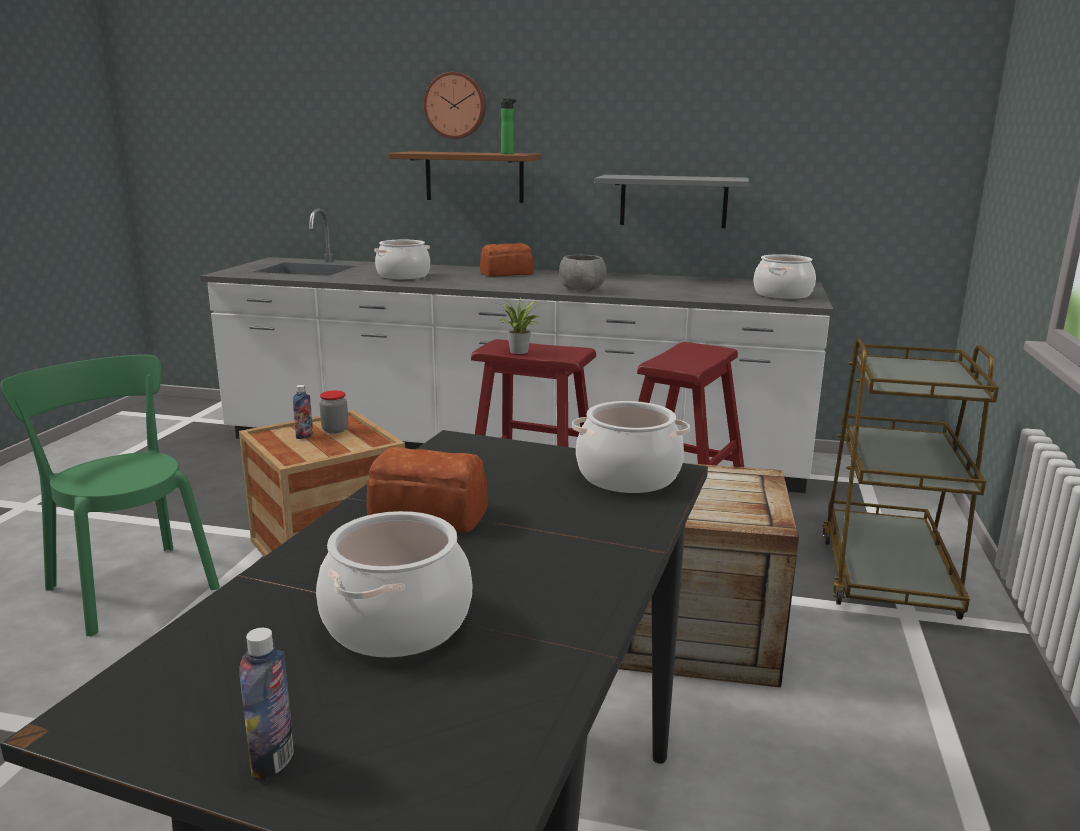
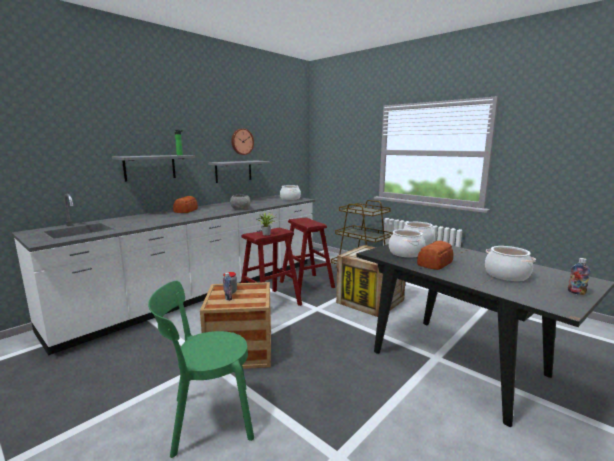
camera: 60 degrees left, 5 degrees down
cooking pot [374,239,430,280] -> cooking pot moved to [389,229,425,258]
brown shelf [388,152,541,203] -> grey shelf [112,155,195,182]
wall clock [424,72,486,139] -> wall clock moved to [231,128,254,155]

